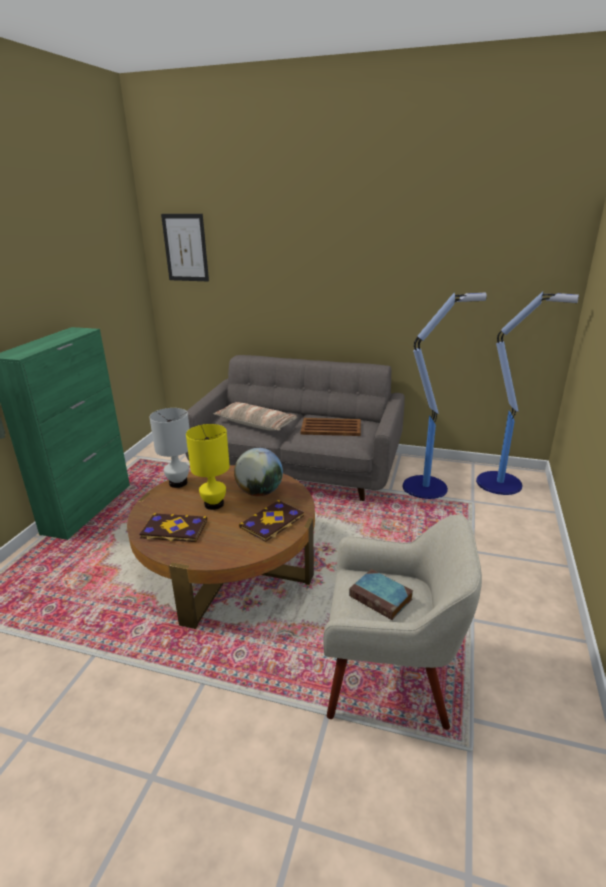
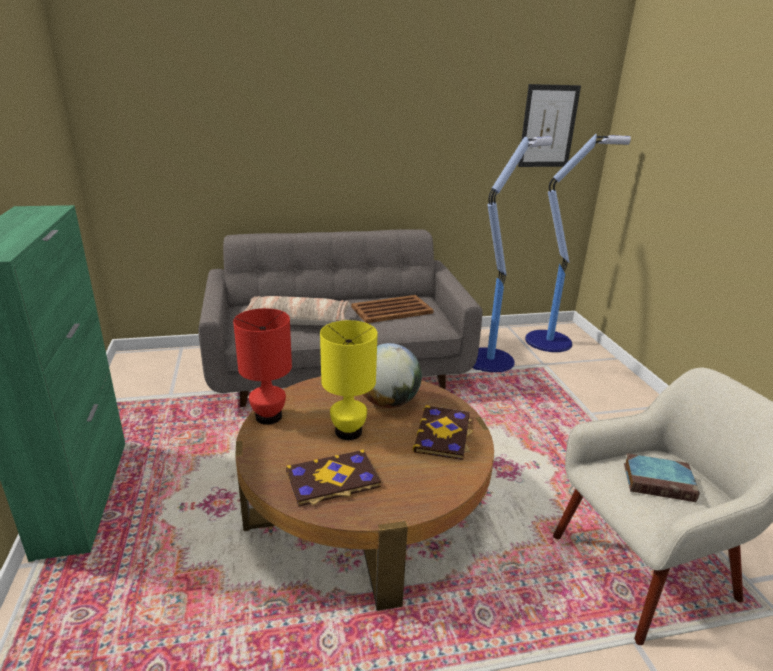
camera: 30 degrees left, 0 degrees up
white table lamp [149,408,190,488] -> red table lamp [233,308,292,425]
picture [161,214,209,281] -> picture moved to [518,84,581,167]

